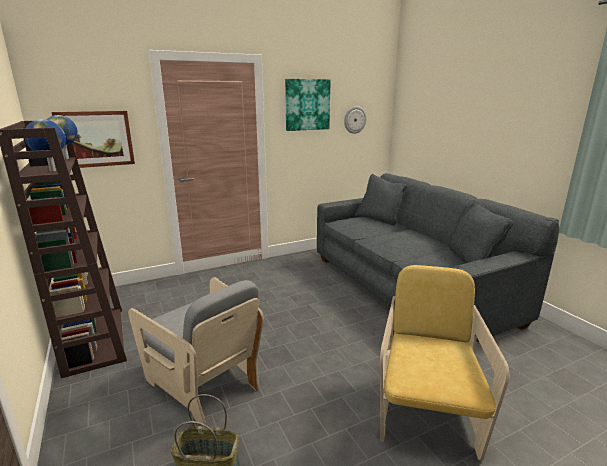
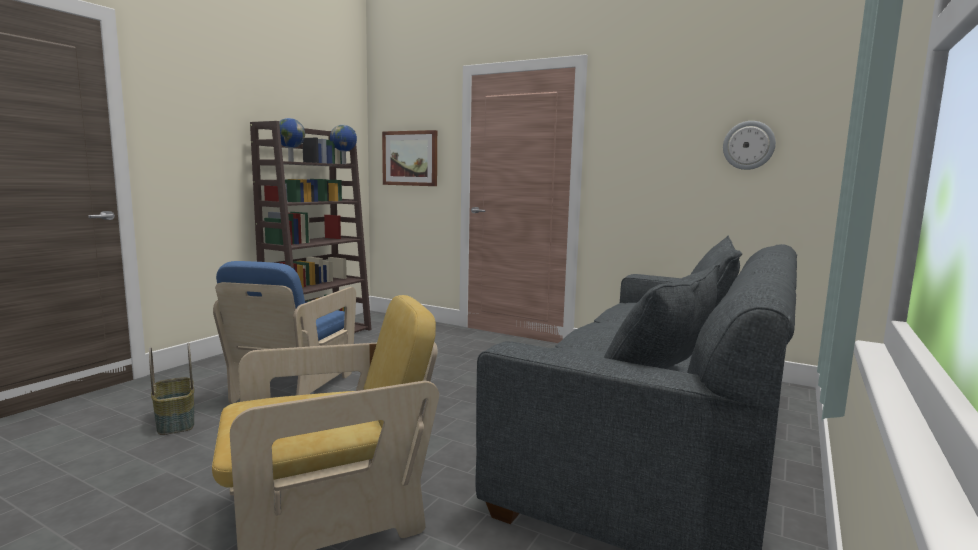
camera: 55 degrees right, 10 degrees down
grey armchair [128,277,264,425] -> blue armchair [213,261,356,404]
picture [285,79,331,131] -> none

